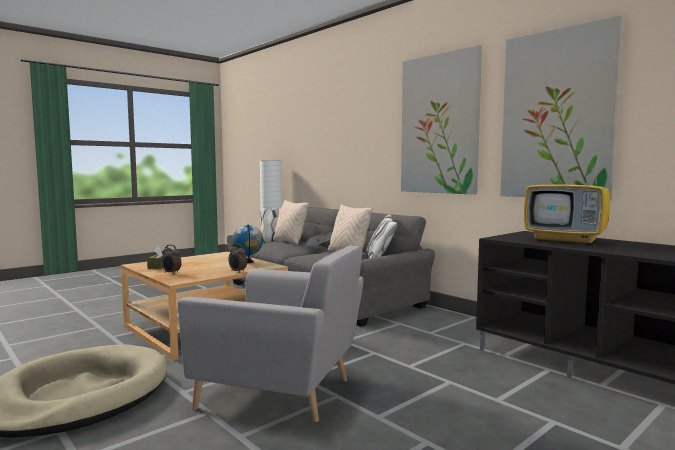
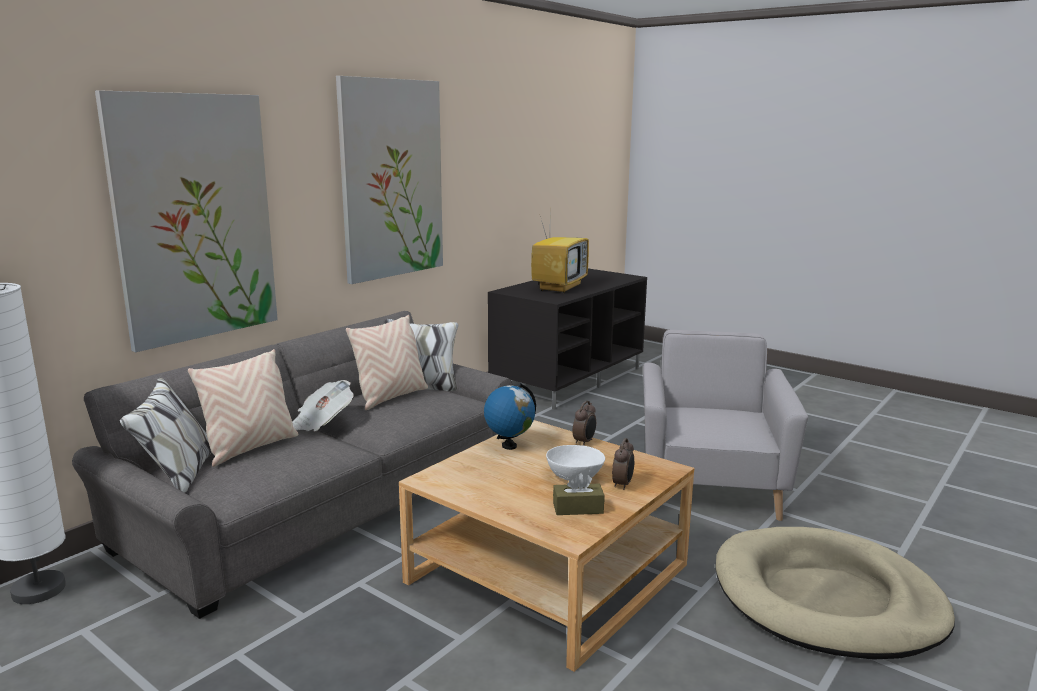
camera: 100 degrees left, 10 degrees up
picture [500,15,623,201] -> picture moved to [95,90,278,352]
none -> white bowl [546,445,605,481]

